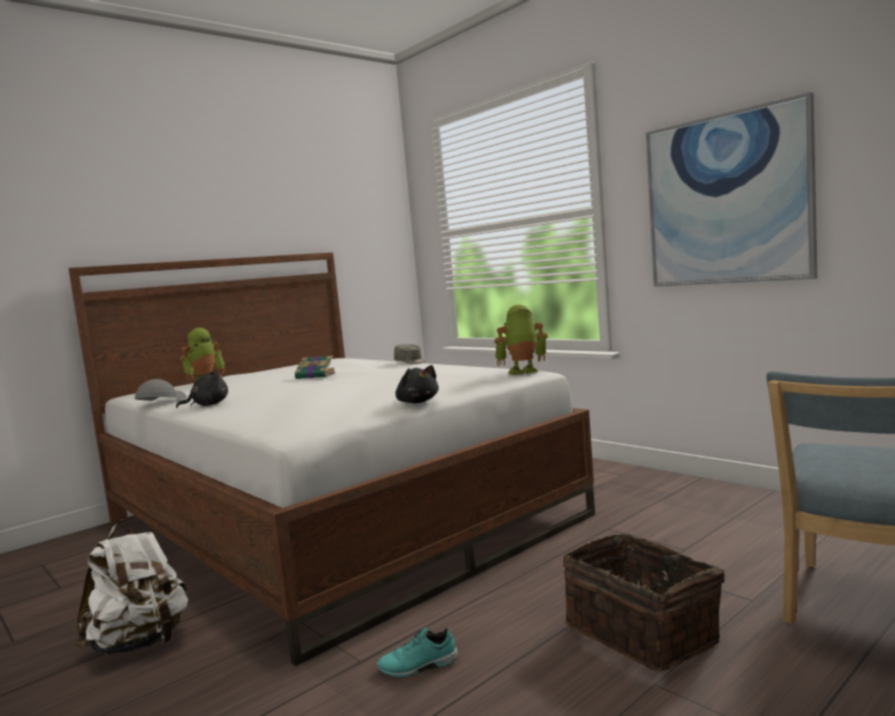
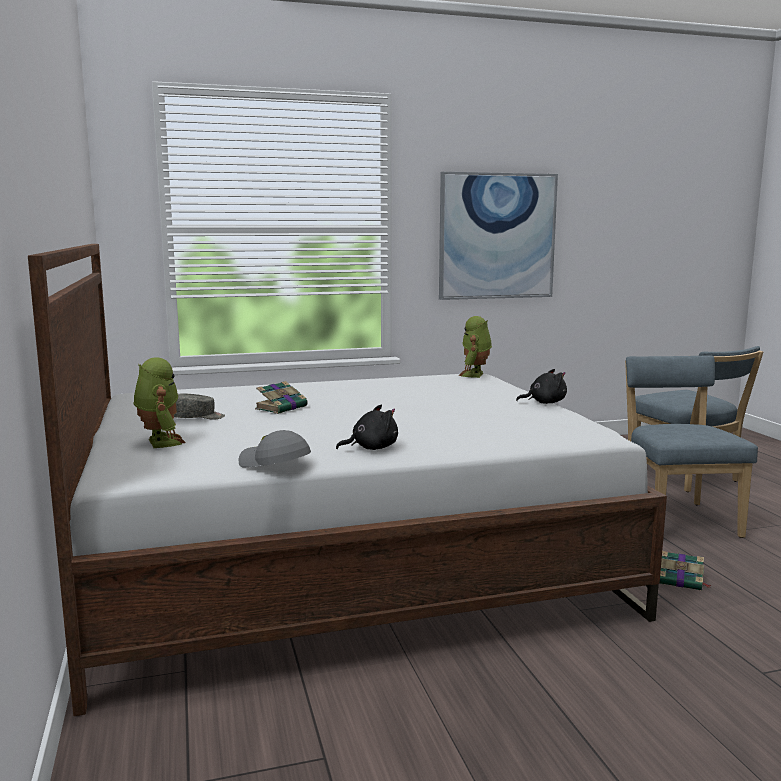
camera: 65 degrees left, 5 degrees up
white backpack [76,520,188,655] -> none
black plush toy [176,371,228,408] -> black plush toy turned 75 degrees clockwise [336,405,398,450]
turquoise shoe [377,627,458,677] -> book [660,551,711,591]
grey cap [394,344,426,364] -> grey cap moved to [174,394,225,420]
basket [564,534,724,671] -> blue chair [625,355,758,538]

